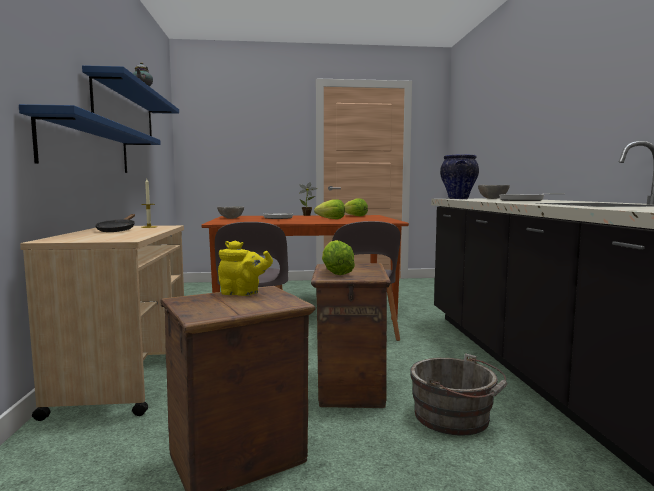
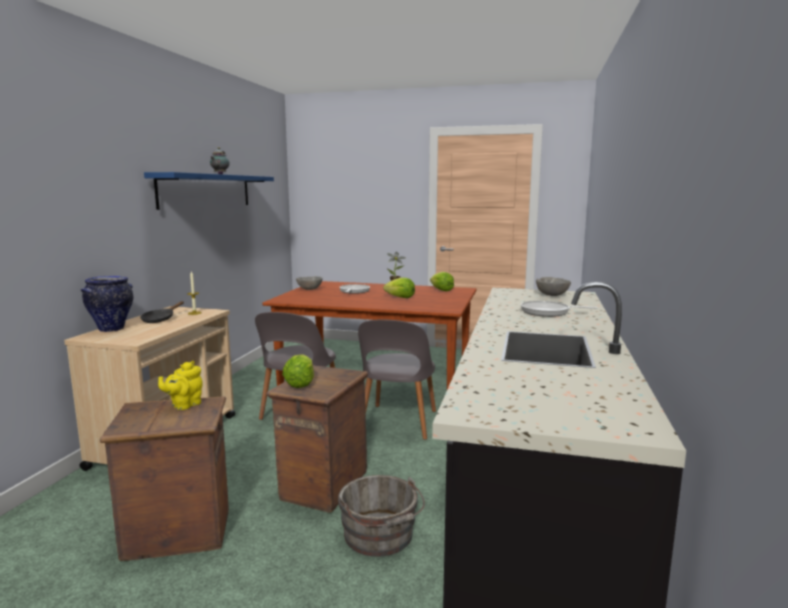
camera: 20 degrees right, 5 degrees up
blue shelf [19,104,161,173] -> none
yellow teapot [218,240,273,296] -> yellow teapot turned 90 degrees clockwise [158,361,203,410]
vase [440,154,479,199] -> vase moved to [81,276,133,332]

